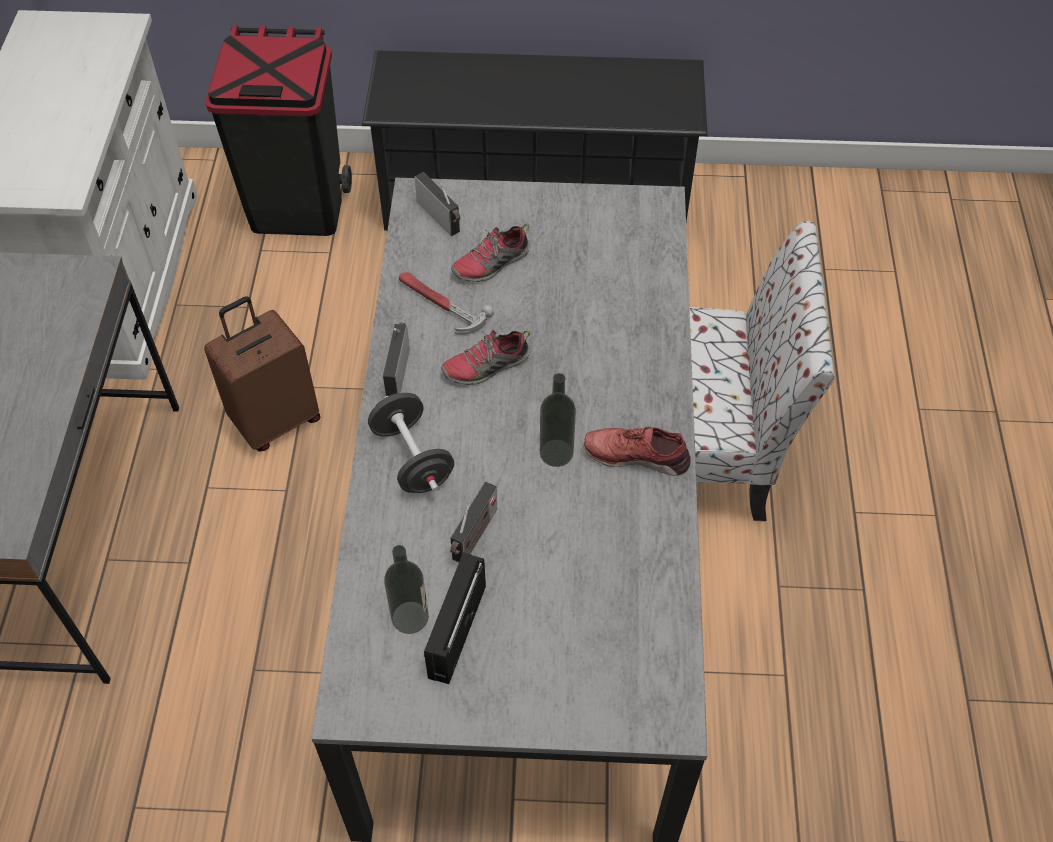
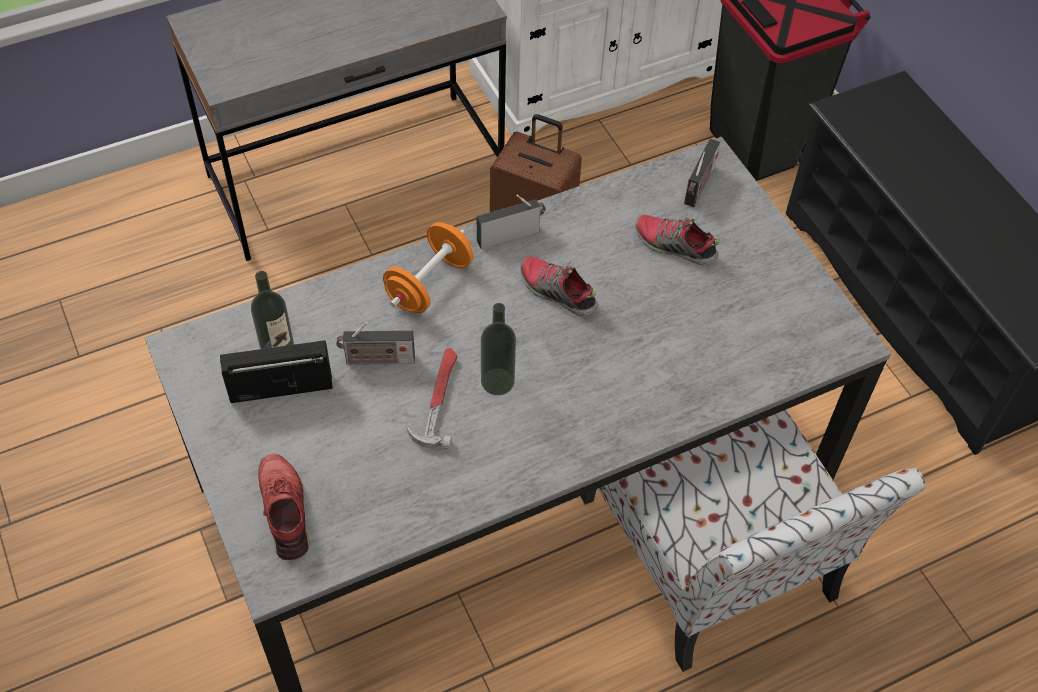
camera: 60 degrees right, 0 degrees up
black dumbbell [368,393,454,493] -> orange dumbbell [383,222,473,313]
hammer [399,272,494,335] -> hammer moved to [406,348,457,449]
red shoe [584,427,691,476] -> red shoe moved to [258,454,309,560]

